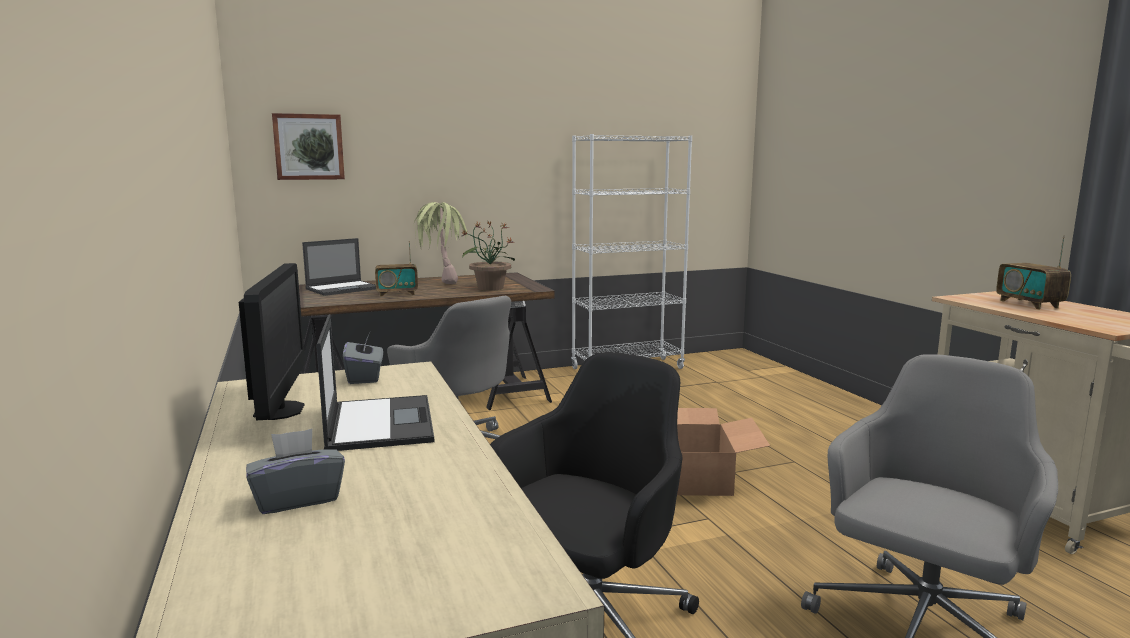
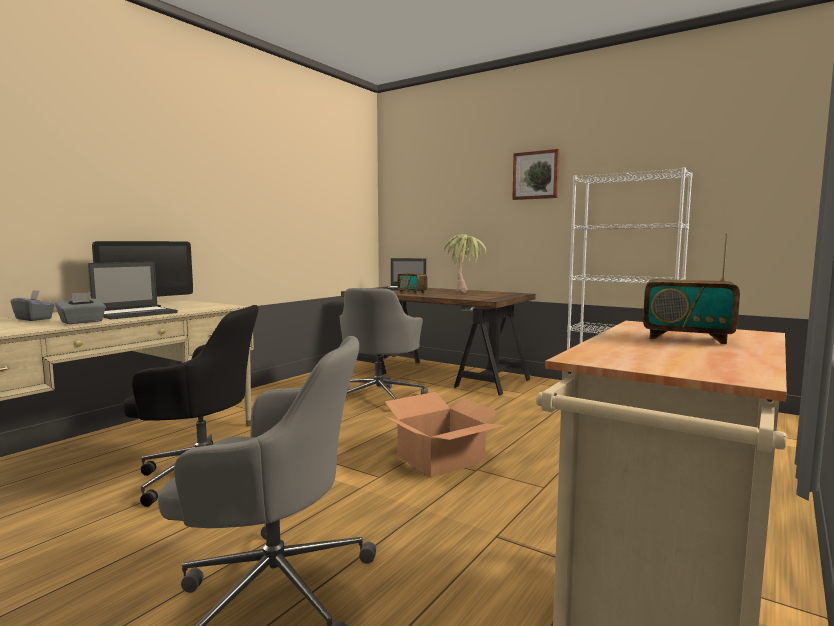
camera: 55 degrees right, 5 degrees down
picture [272,113,345,180] -> picture moved to [512,149,560,200]
grey tissue box [343,332,383,384] -> grey tissue box moved to [55,292,106,324]
potted plant [461,220,515,291] -> none
radio [996,236,1071,310] -> radio turned 105 degrees counterclockwise [643,233,740,344]

